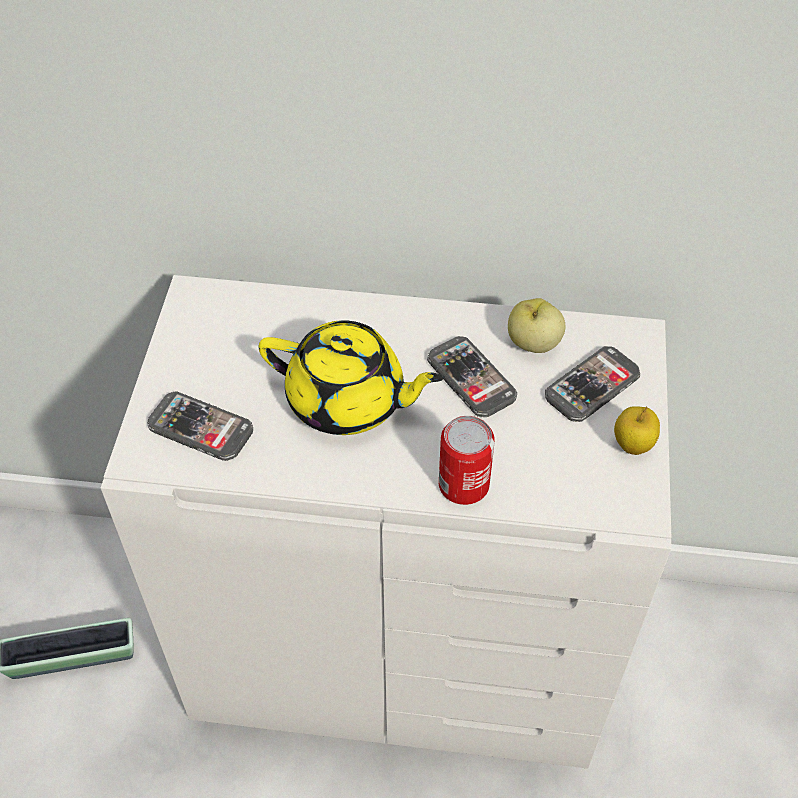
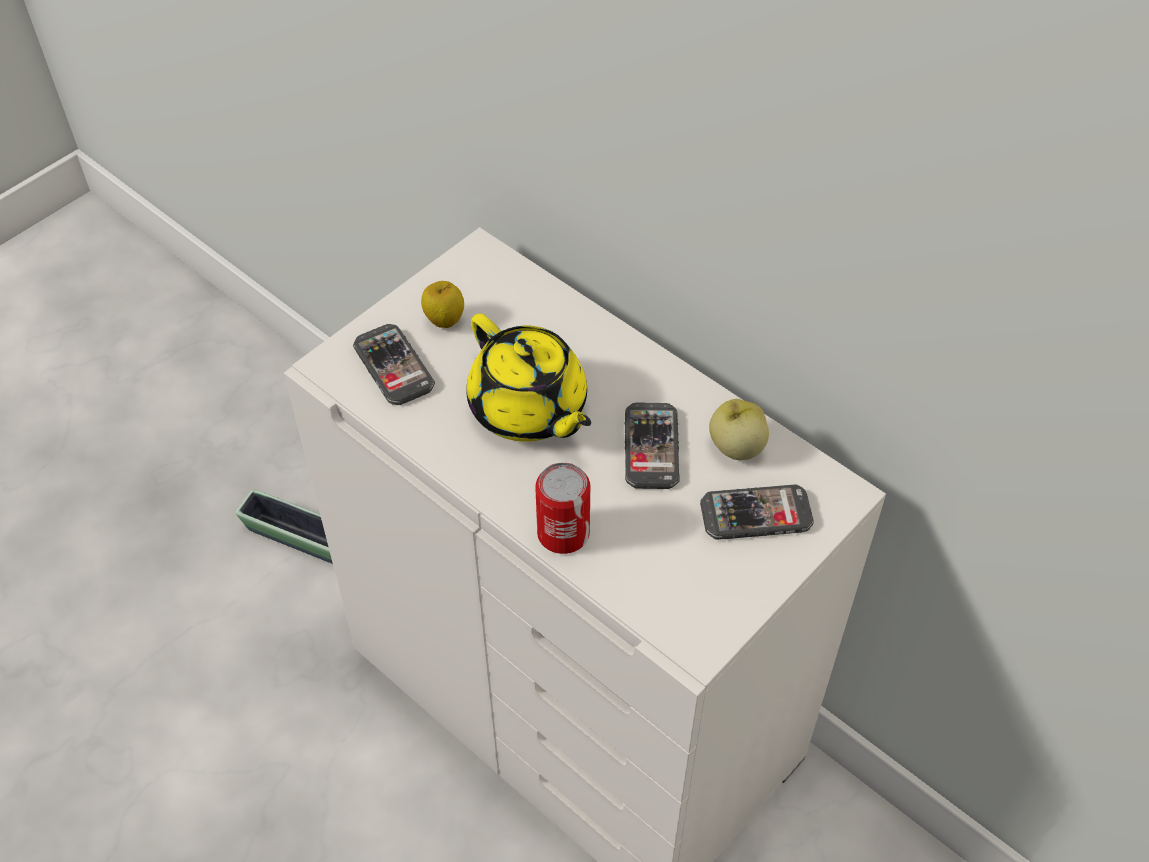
camera: 35 degrees right, 0 degrees up
apple [614,406,660,455] -> apple moved to [421,281,464,328]

